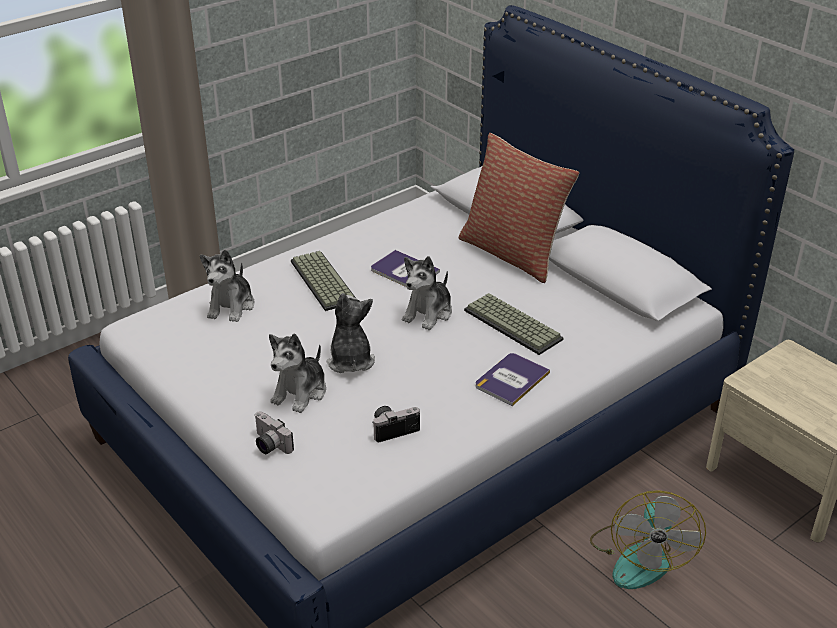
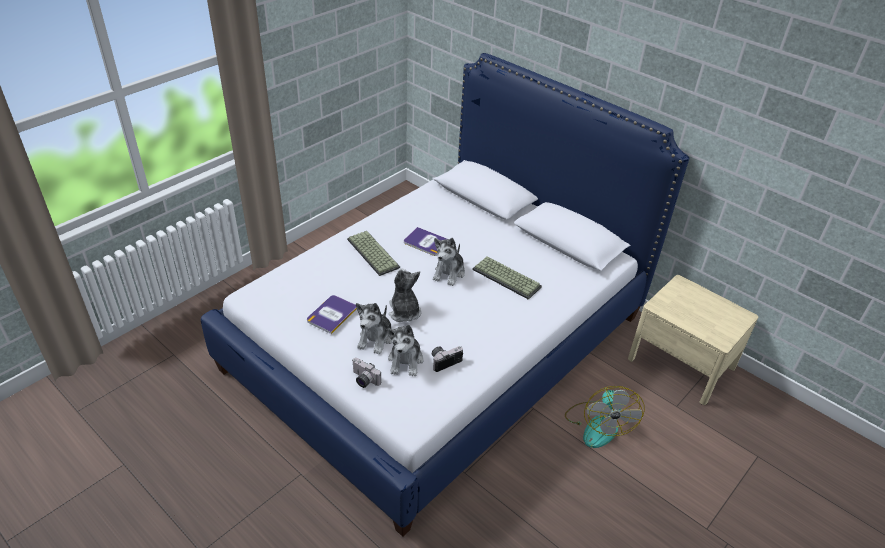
camera: 10 degrees left, 5 degrees up
plush toy [200,249,255,322] -> plush toy moved to [386,325,424,376]
pillow [459,133,579,283] -> none
book [475,353,550,406] -> book moved to [307,295,357,334]

